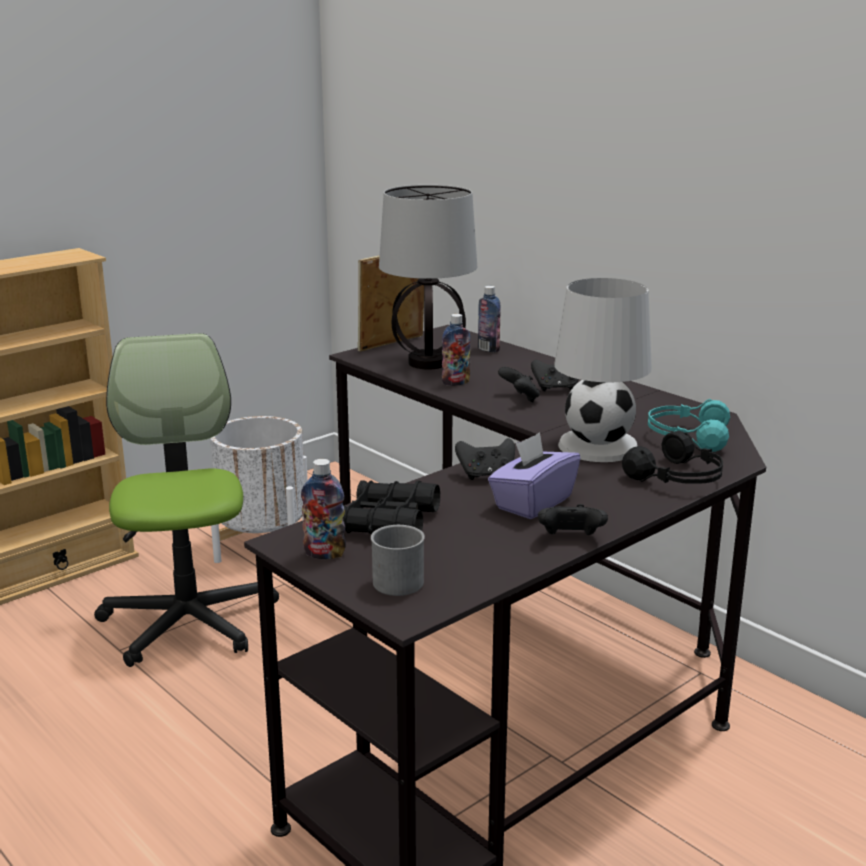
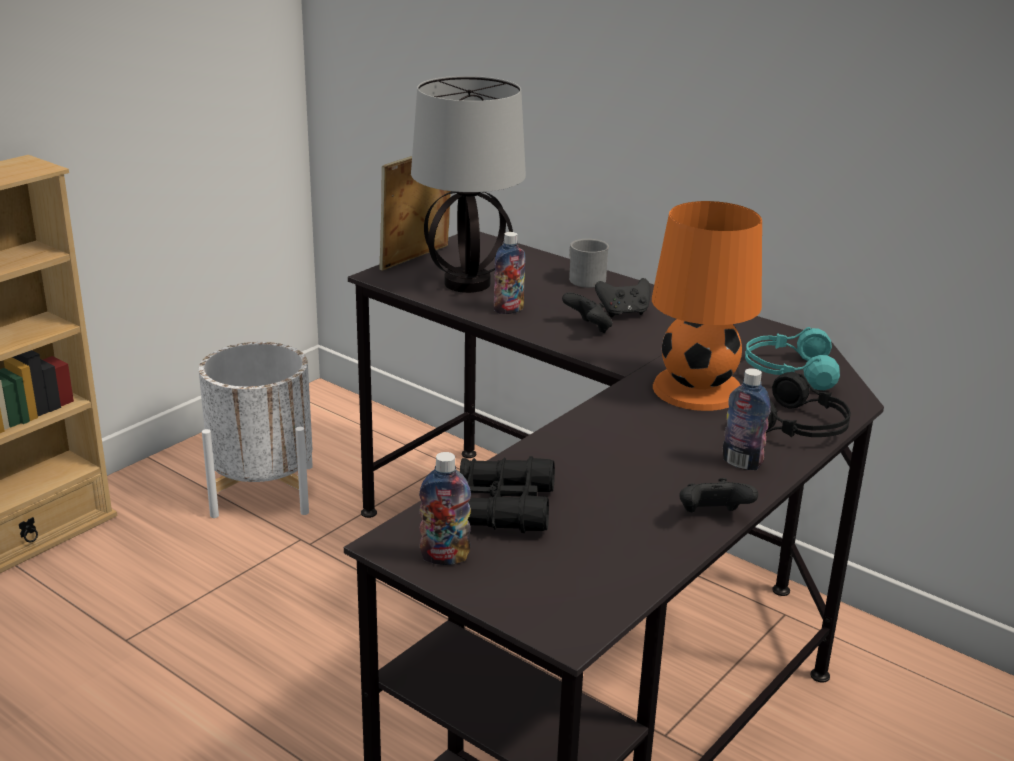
camera: 10 degrees left, 5 degrees up
office chair [94,333,279,667] -> none
grey mug [371,525,425,596] -> grey mug moved to [569,239,609,288]
black game controller [455,438,515,480] -> none
bottle [478,286,501,352] -> bottle moved to [723,368,771,470]
purple tissue box [488,432,581,519] -> none
white table lamp [554,278,652,462] -> orange table lamp [652,201,762,411]

